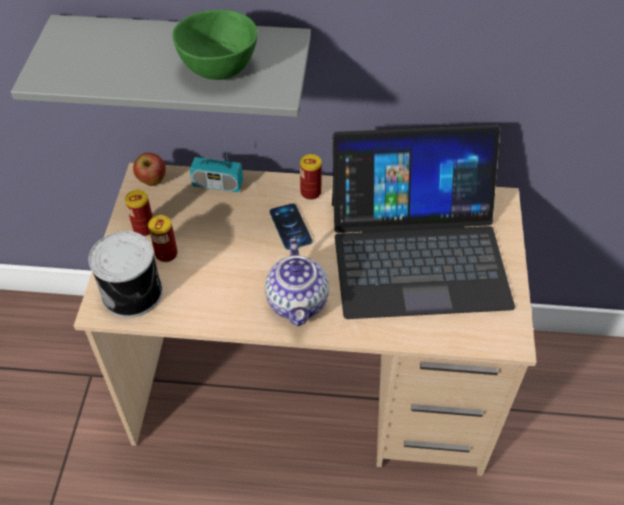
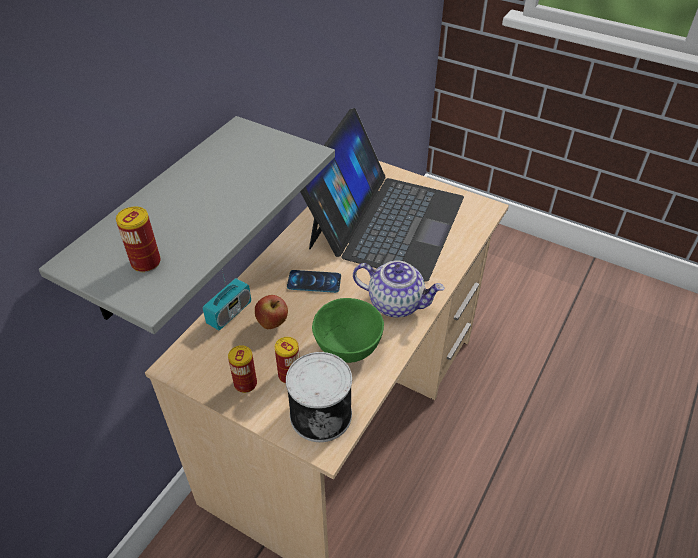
camera: 65 degrees left, 5 degrees down
apple [133,153,166,186] -> apple moved to [255,295,288,329]
green bowl [172,10,258,80] -> green bowl moved to [312,298,384,363]
can [300,154,322,200] -> can moved to [116,206,160,272]

